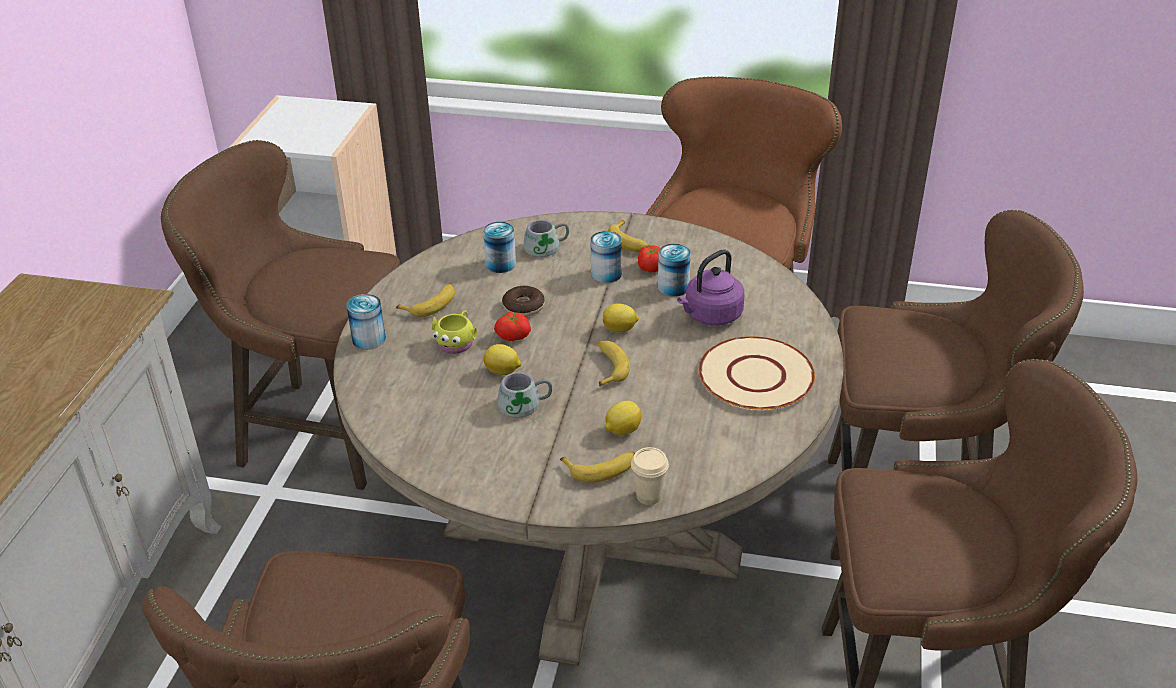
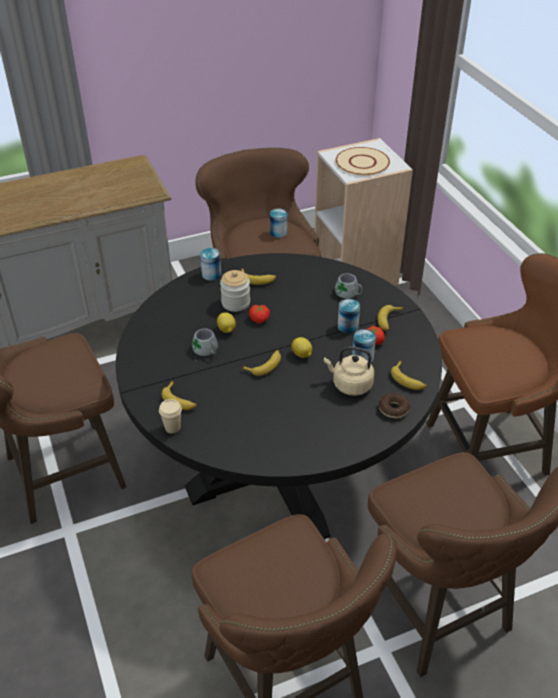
camera: 55 degrees right, 5 degrees up
beige dining table [334,211,844,666] -> black dining table [116,253,442,539]
yellow mug [432,310,477,354] -> jar [220,270,250,312]
can [483,222,516,273] -> can moved to [270,209,287,238]
donut [502,286,545,317] -> donut moved to [379,393,410,418]
lemon [605,401,642,435] -> none
purple kettle [677,249,745,326] -> beige kettle [324,346,374,396]
beige plate [698,336,815,410] -> beige plate moved to [336,147,390,176]
none -> banana [391,360,427,390]

